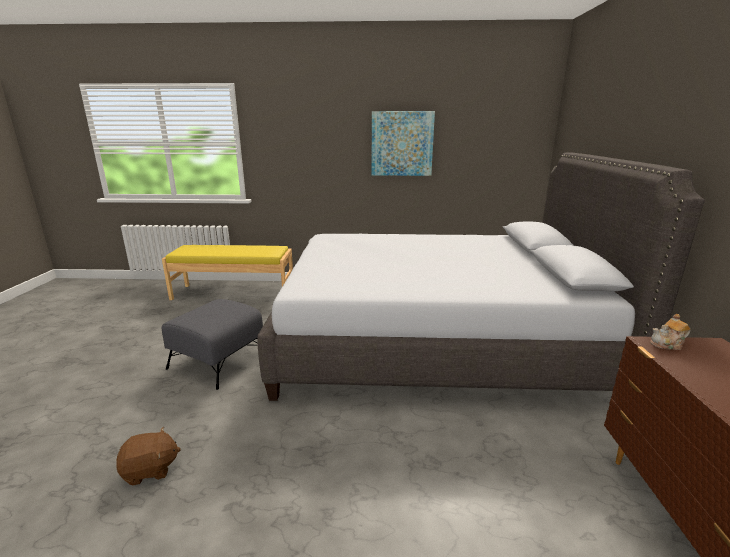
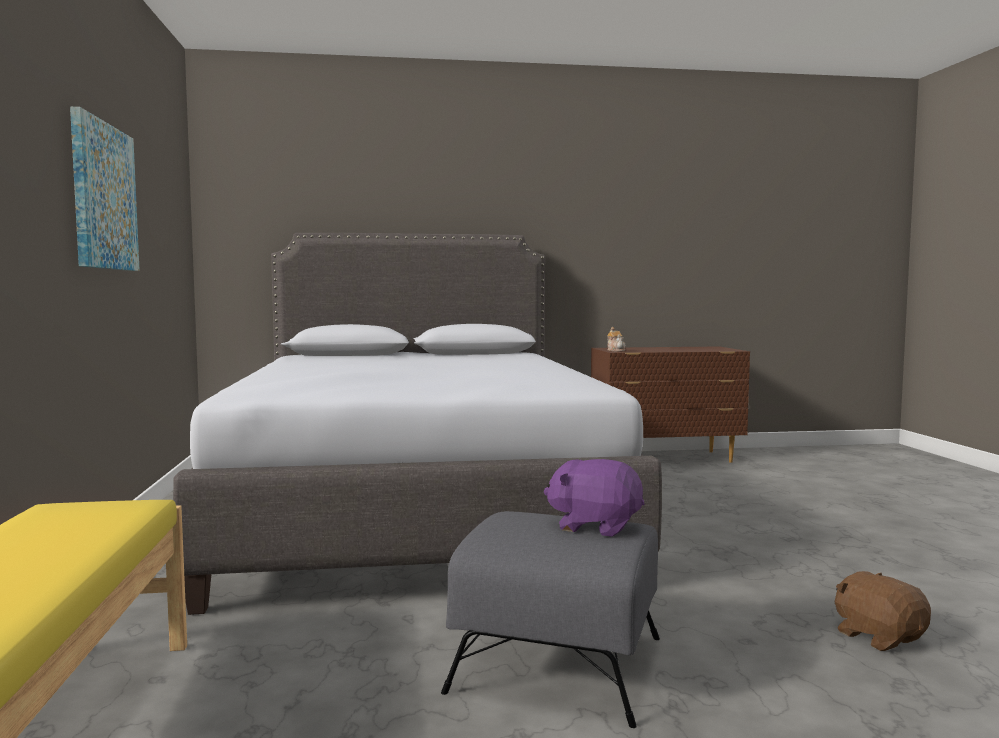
camera: 100 degrees left, 15 degrees down
none -> purple plush toy [544,459,644,537]

